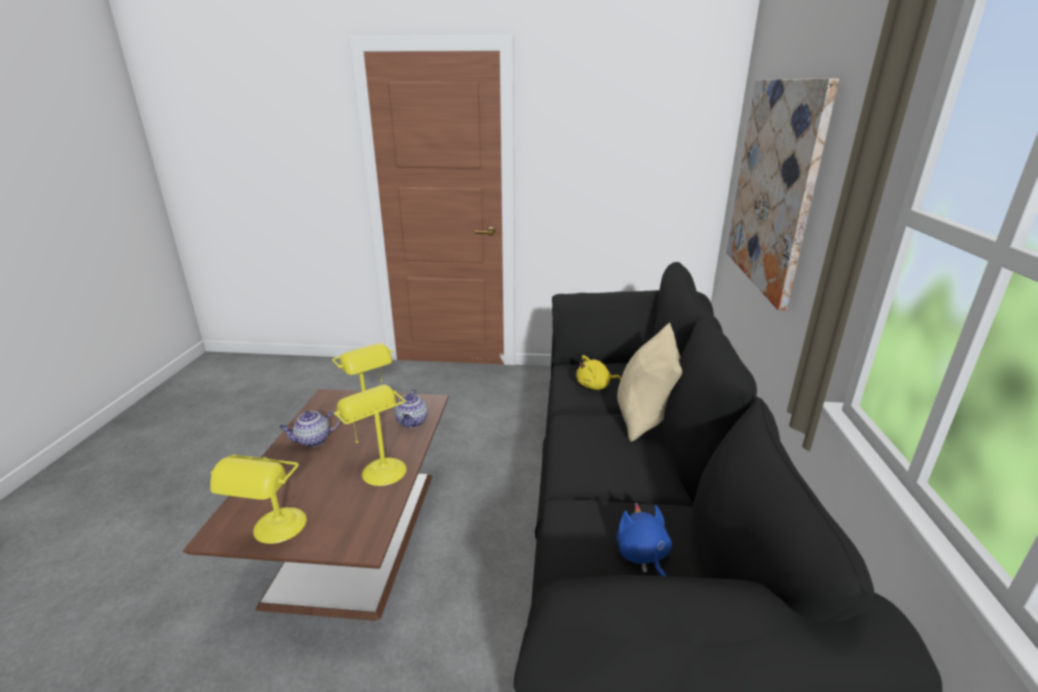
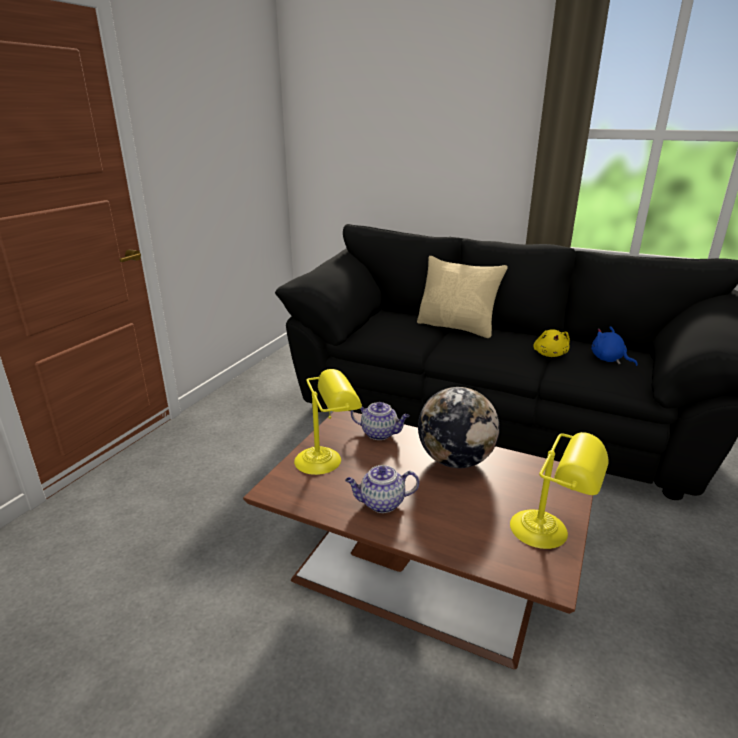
camera: 70 degrees left, 0 degrees up
teapot [279,411,340,447] -> teapot turned 90 degrees clockwise [345,465,419,513]
yellow table lamp [334,385,407,486] -> globe [418,387,500,468]
yellow plush toy [576,355,621,390] -> yellow plush toy moved to [533,329,570,357]
blue plush toy [616,503,672,576] -> blue plush toy turned 45 degrees clockwise [591,326,638,366]
picture [727,78,839,310] -> none

